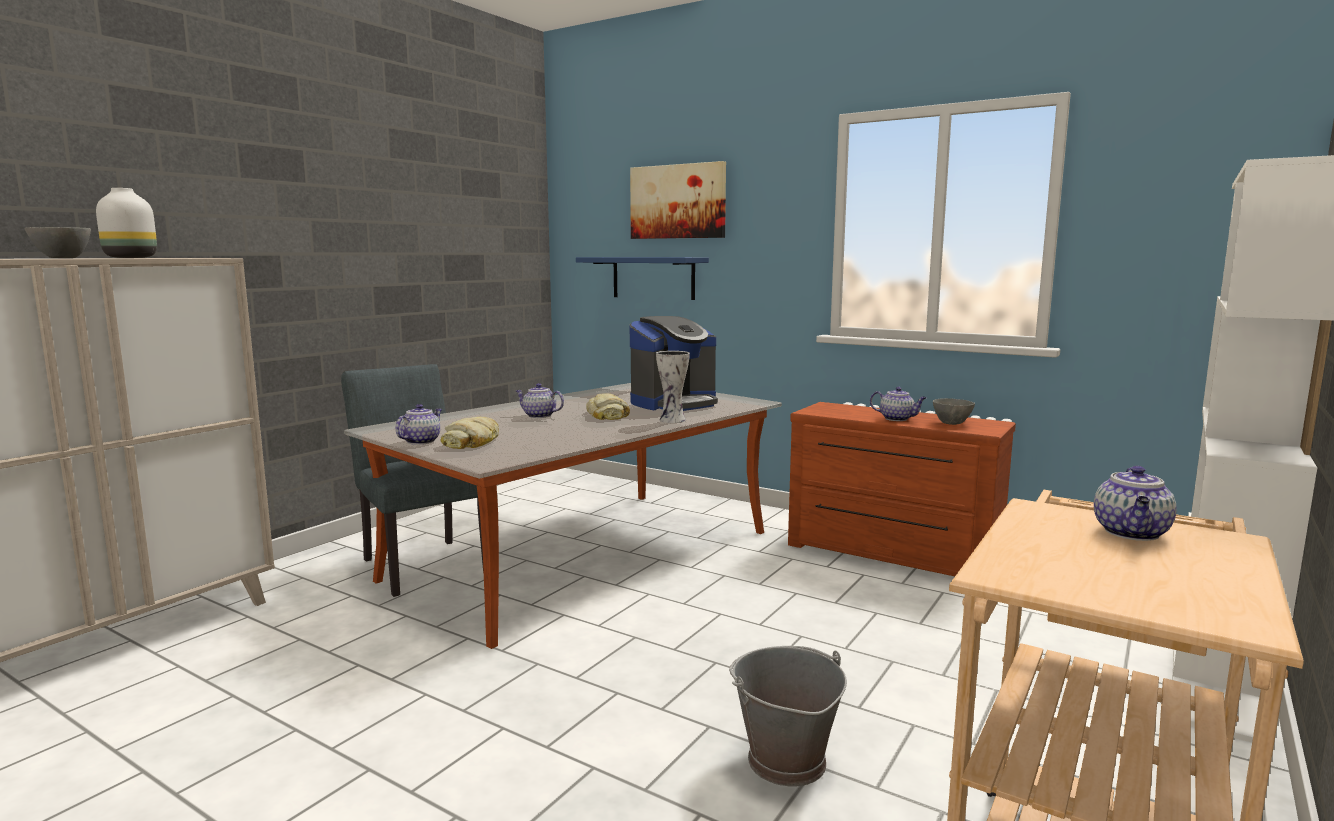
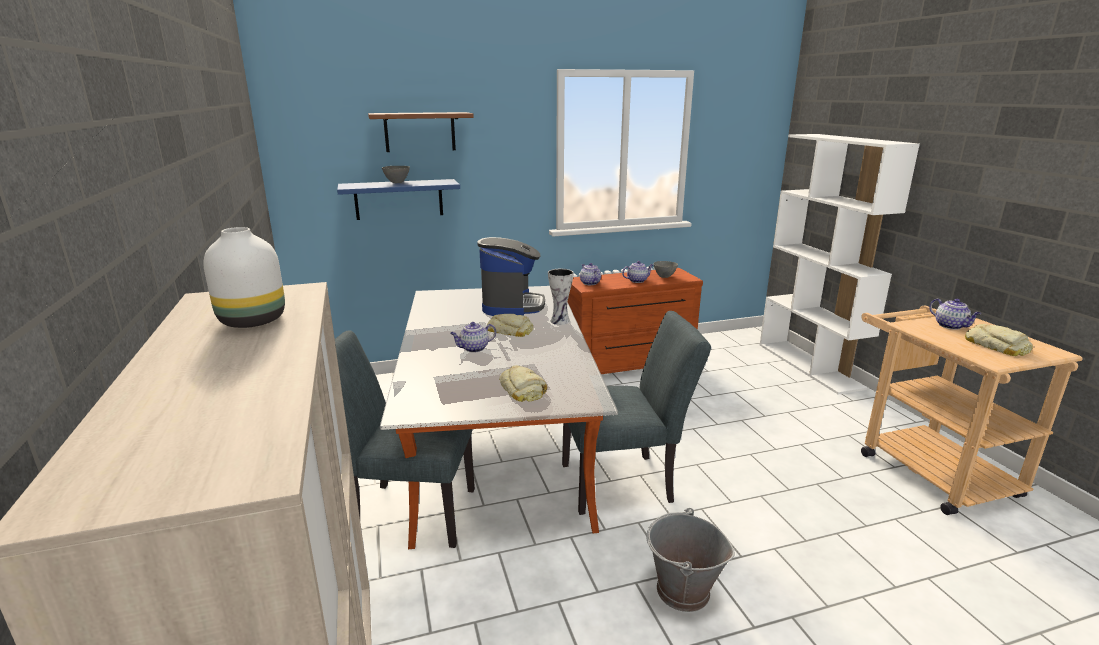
camera: 50 degrees left, 10 degrees up
grey bowl [24,227,91,258] -> grey bowl moved to [382,166,410,183]
teapot [395,404,442,445] -> teapot moved to [580,263,601,285]
picture [630,161,726,239] -> brown shelf [368,112,474,152]
grey bucket [729,646,847,787] -> grey bucket moved to [646,508,735,612]
none -> grey chair [562,311,711,515]
none -> bread [965,324,1033,356]

